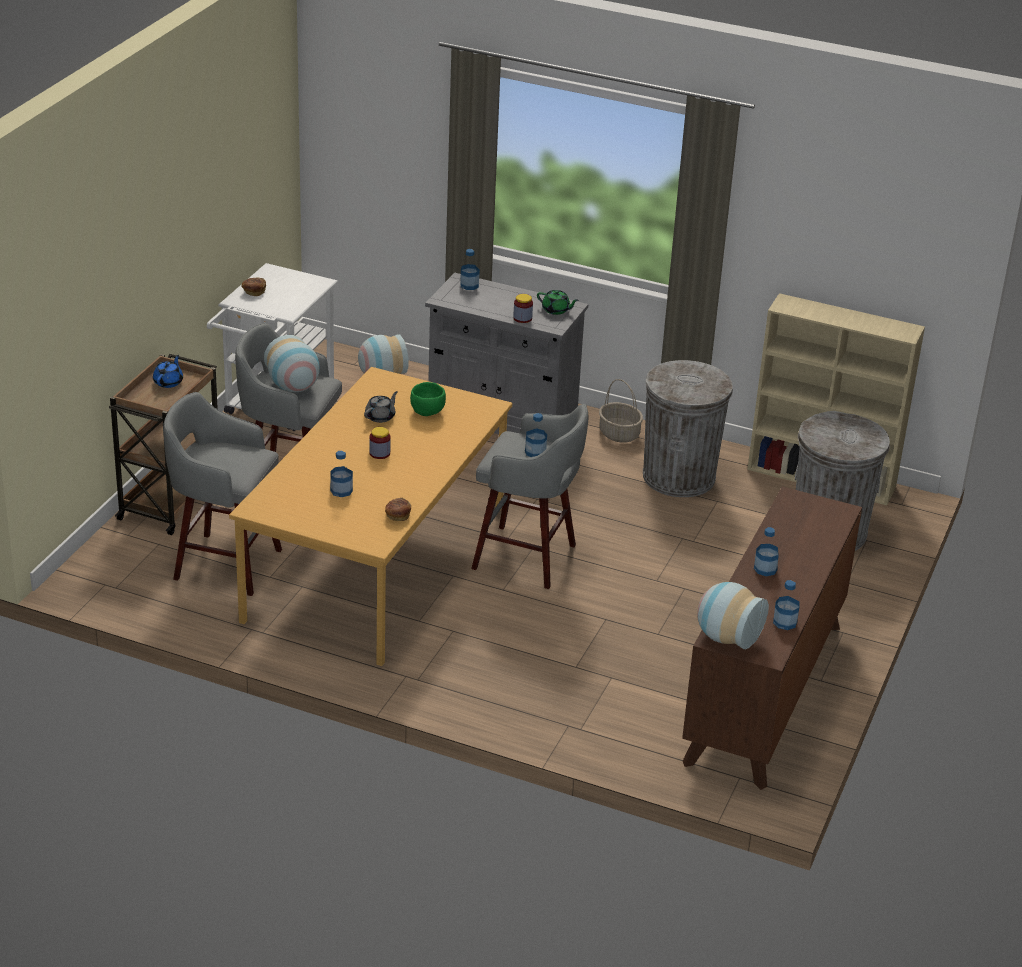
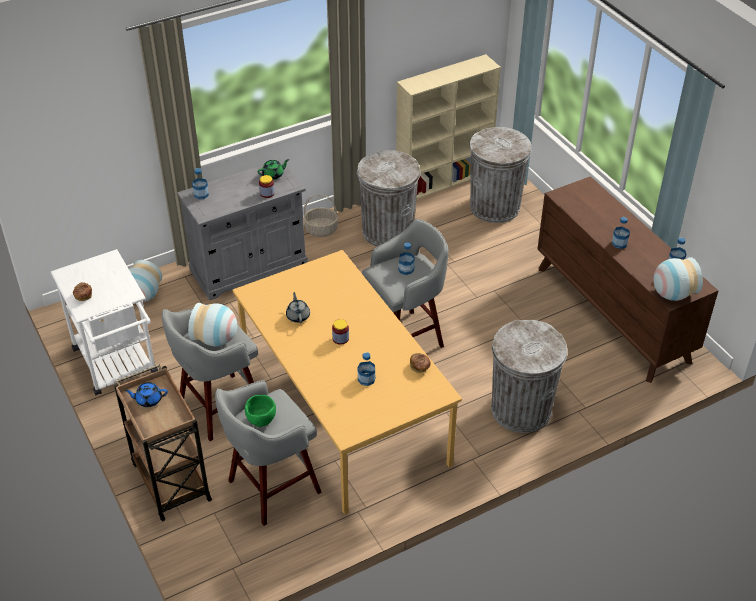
camera: 50 degrees left, 10 degrees up
blue teapot [153,355,183,388] -> blue teapot turned 60 degrees counterclockwise [124,382,168,407]
green bowl [410,382,446,416] -> green bowl moved to [245,395,276,427]
none -> grey trash can [491,320,567,433]

